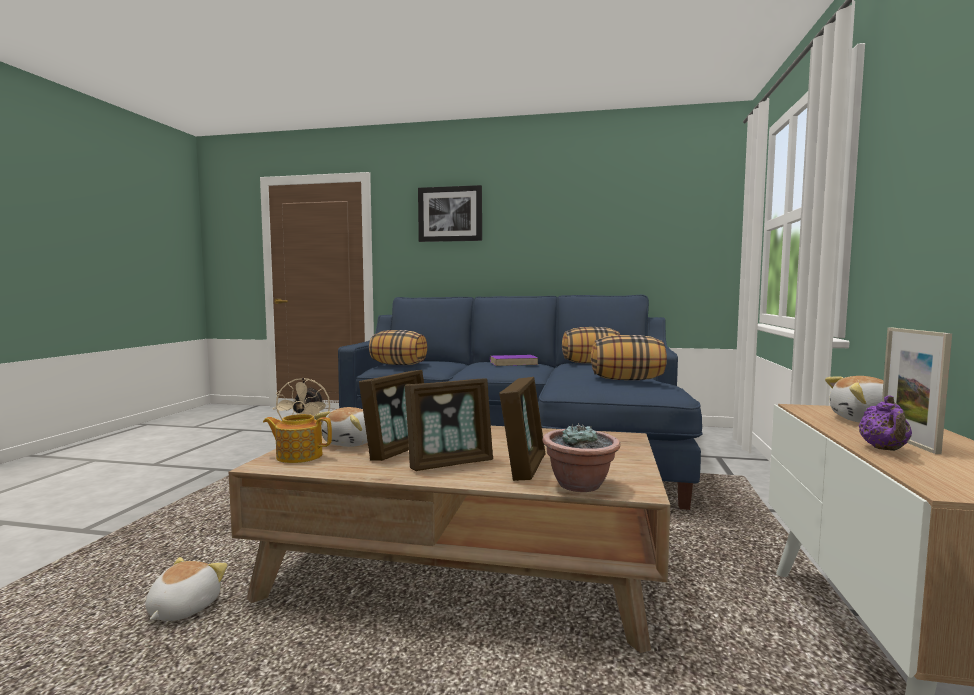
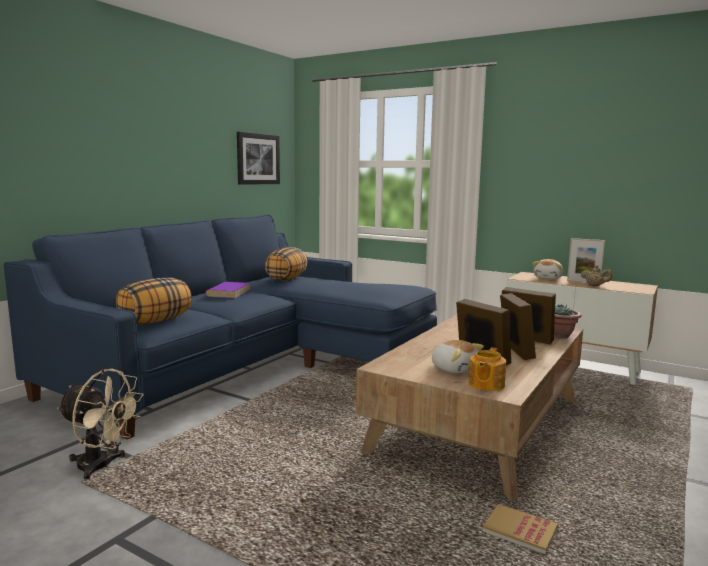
camera: 70 degrees left, 5 degrees up
plush toy [145,557,228,621] -> book [483,504,558,555]
picture [418,185,482,242] -> picture moved to [237,132,280,185]
pillow [591,335,667,380] -> none
purple teapot [859,395,912,451] -> beige teapot [581,265,612,286]

